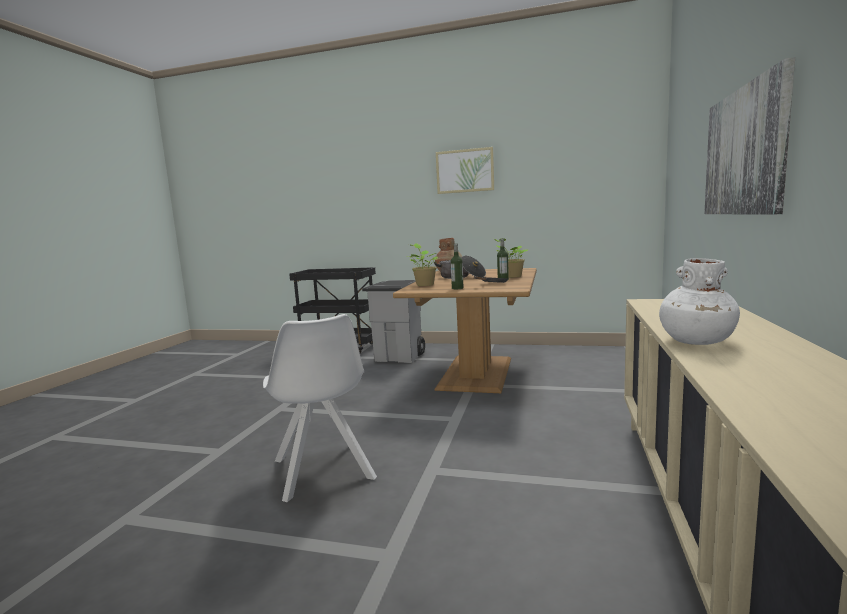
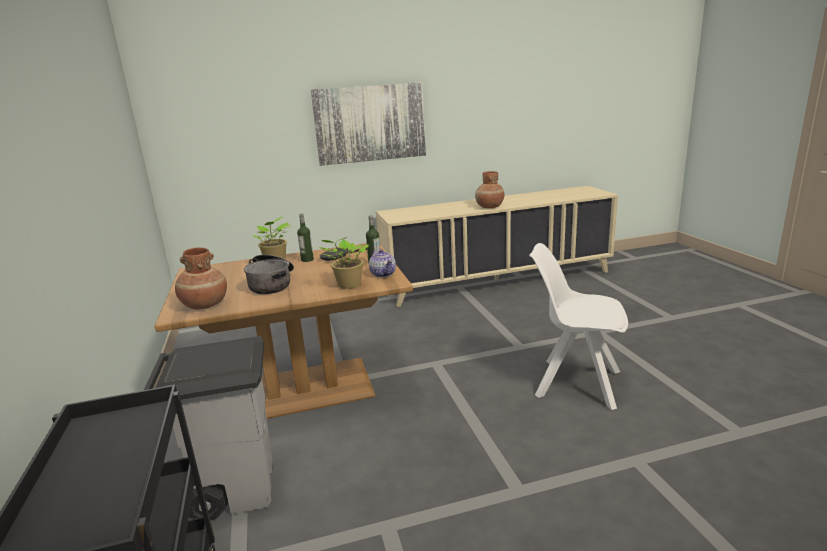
camera: 120 degrees left, 10 degrees up
white chair [263,314,377,502] -> white chair turned 105 degrees counterclockwise [529,243,628,410]
picture [436,147,494,194] -> none
white vase [659,258,740,345] -> brown vase [475,171,504,208]
none -> teapot [369,249,396,278]

